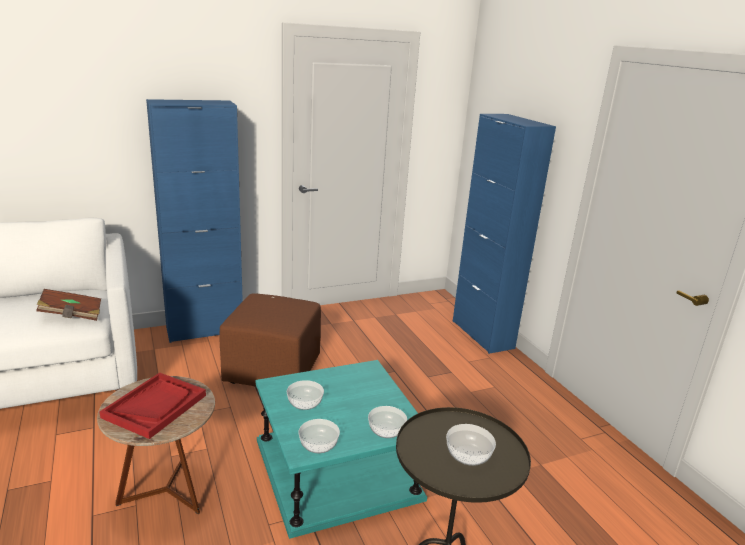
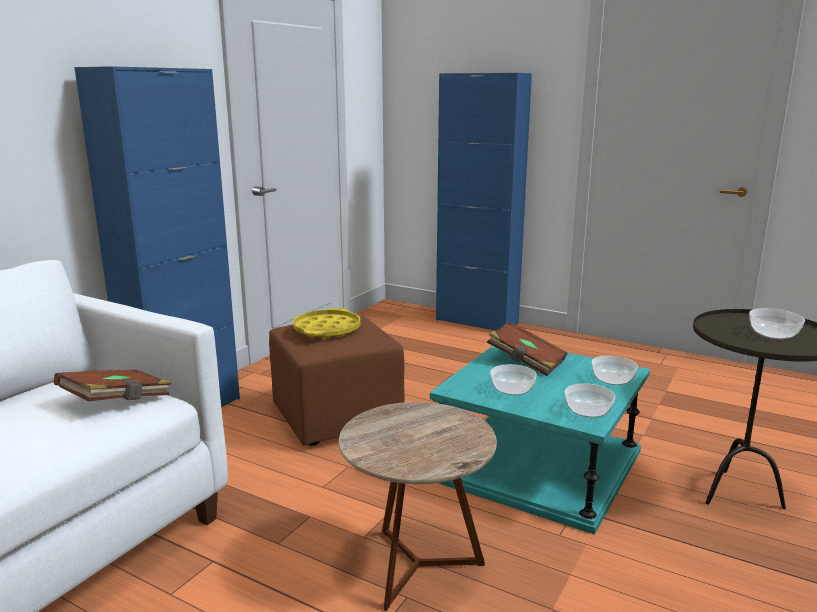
camera: 35 degrees left, 5 degrees down
red tray [100,373,206,439] -> none
none -> yellow tray [293,308,360,339]
none -> brown book [487,322,567,376]

